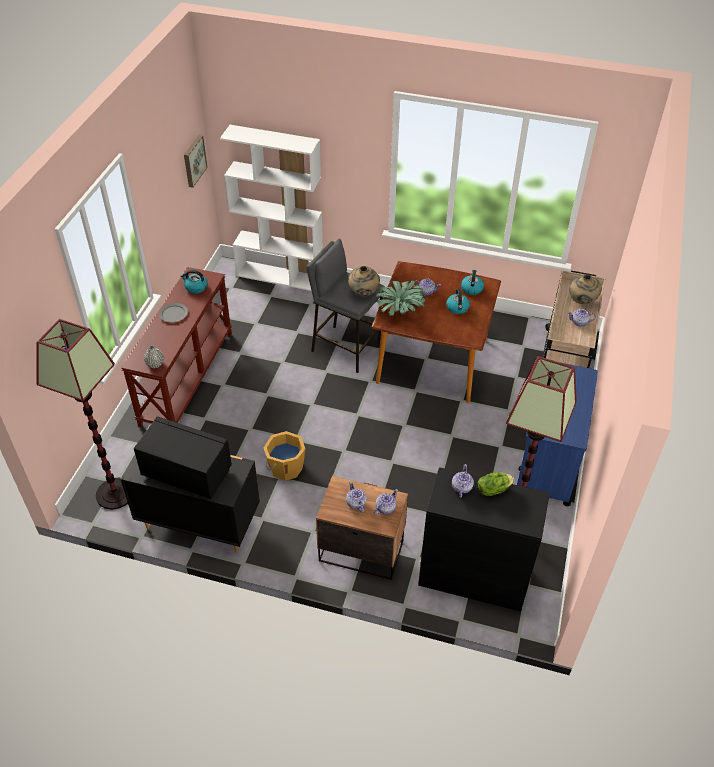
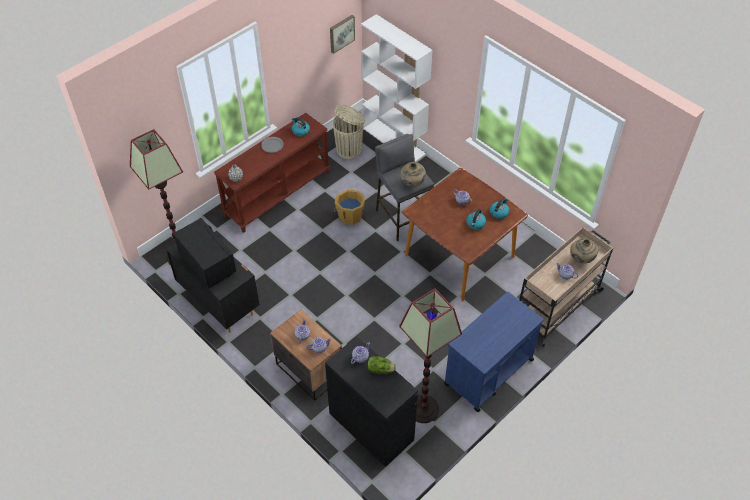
camera: 30 degrees right, 5 degrees up
orange bucket [264,431,305,481] -> orange bucket moved to [334,189,365,225]
potted plant [376,280,426,316] -> none
none -> beige trash can [333,105,365,159]

